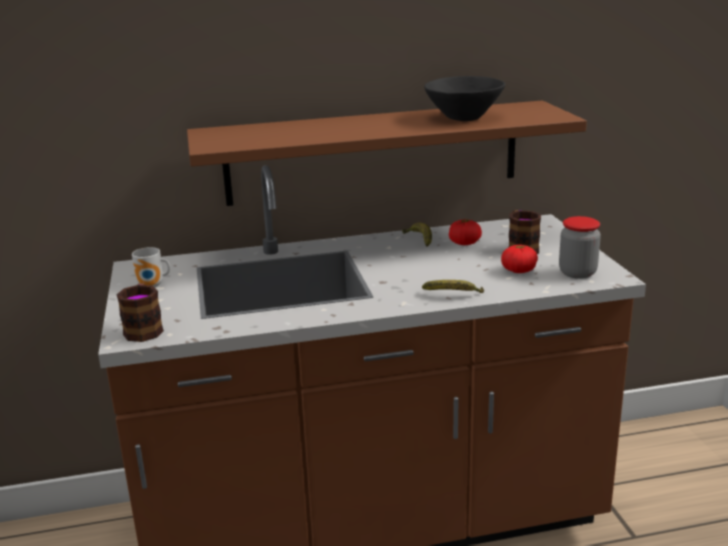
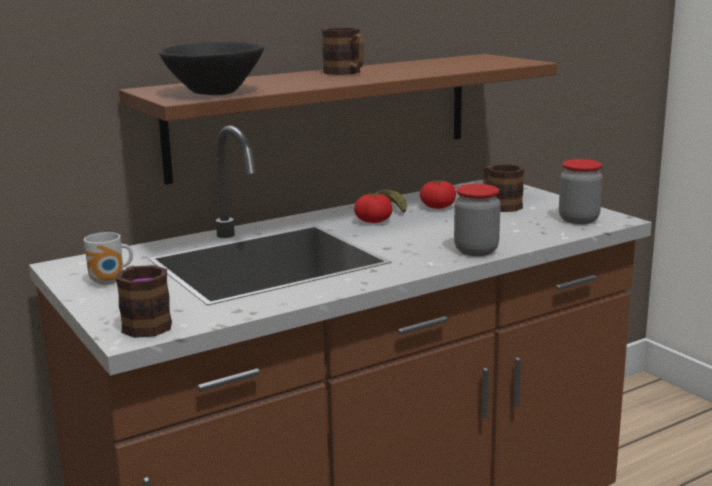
camera: 20 degrees left, 5 degrees down
banana [422,280,484,293] -> jar [454,184,500,256]
black bowl [424,76,505,121] -> black bowl moved to [159,42,264,95]
tomato [501,245,538,273] -> tomato moved to [354,193,392,223]
none -> mug [322,28,364,75]

